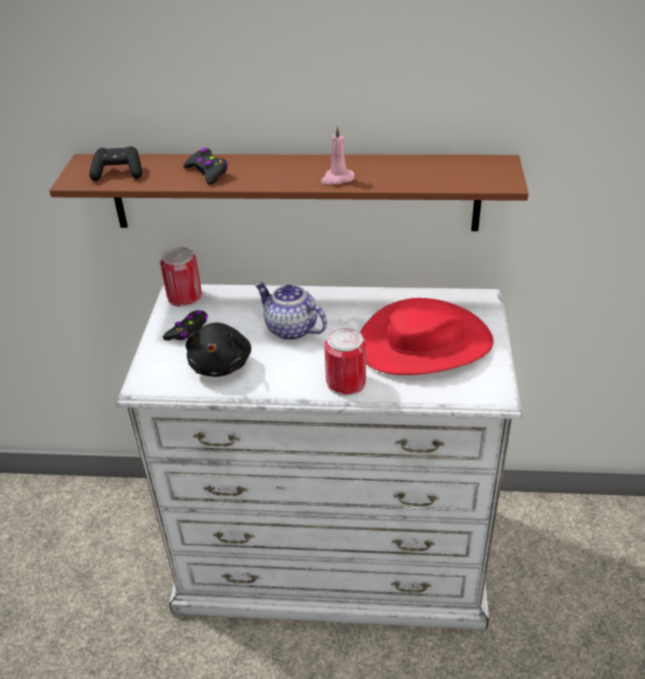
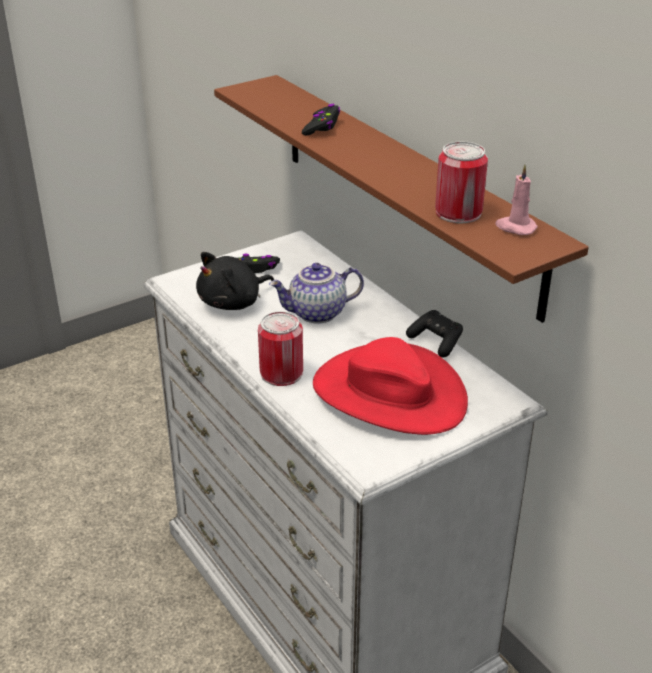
camera: 50 degrees right, 5 degrees down
black game controller [89,146,142,181] -> black game controller moved to [406,310,463,357]
can [160,247,202,307] -> can moved to [435,141,488,223]
teapot [255,282,327,340] -> teapot turned 105 degrees counterclockwise [269,263,364,324]
pink candle [321,126,355,185] -> pink candle moved to [495,165,538,235]

